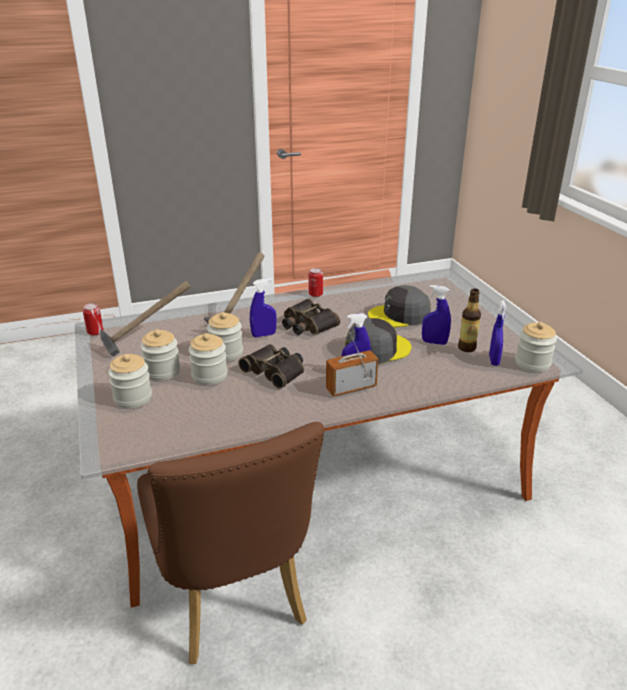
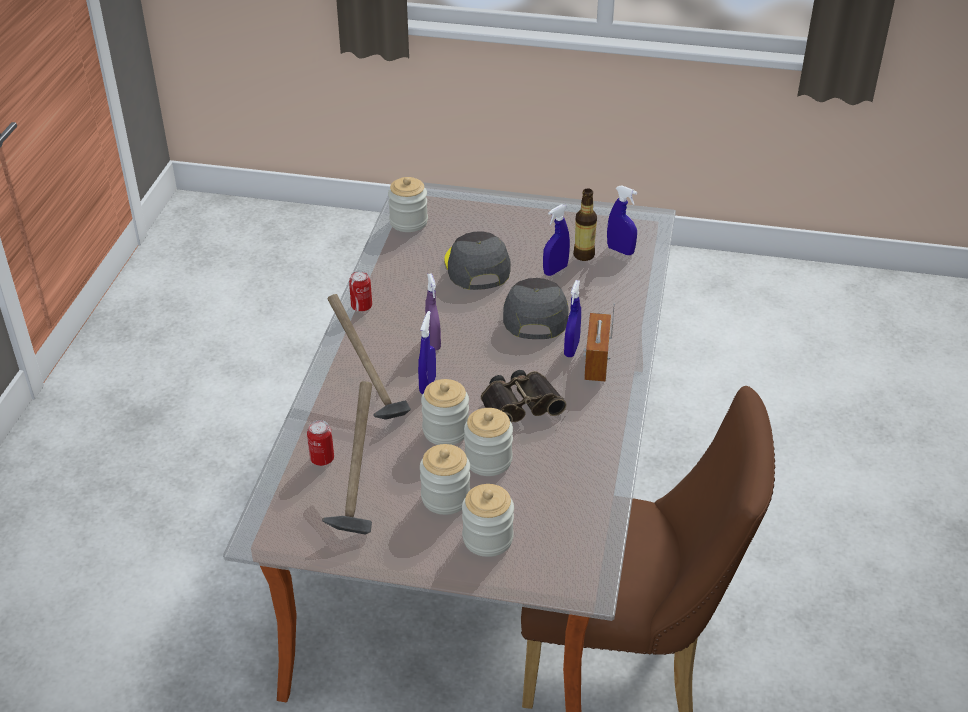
camera: 60 degrees left, 10 degrees up
can [83,303,104,335] -> can moved to [307,420,334,466]
binoculars [282,299,340,335] -> purple spray bottle [425,273,441,350]
grey cap [368,285,431,327] -> grey cap turned 150 degrees clockwise [444,231,511,290]
jar [515,322,557,372] -> jar moved to [388,177,428,232]

